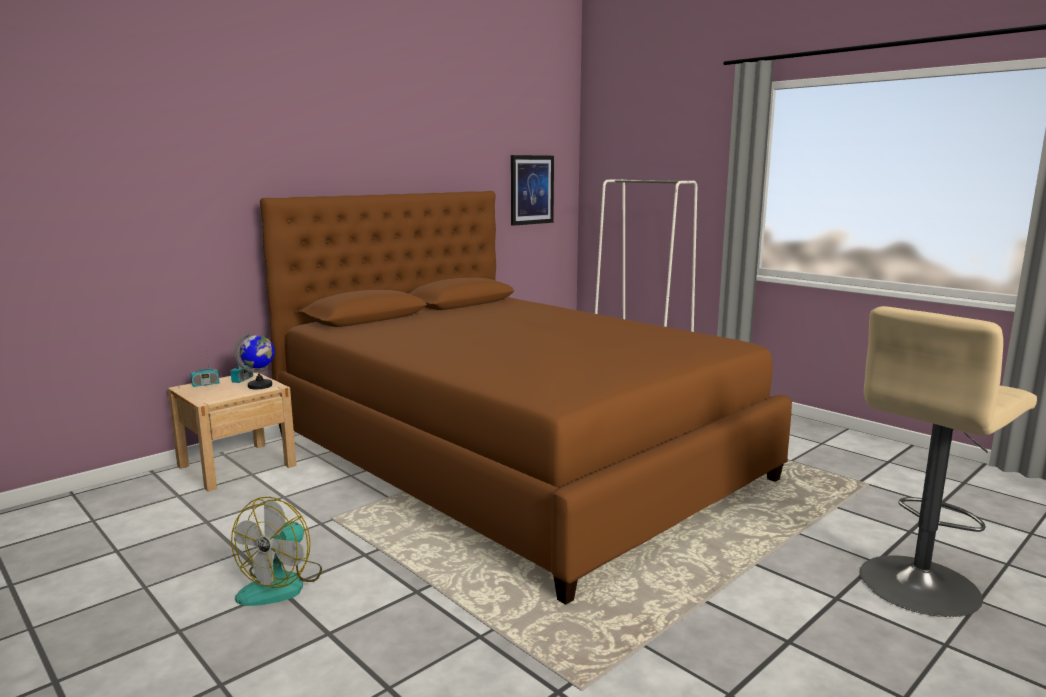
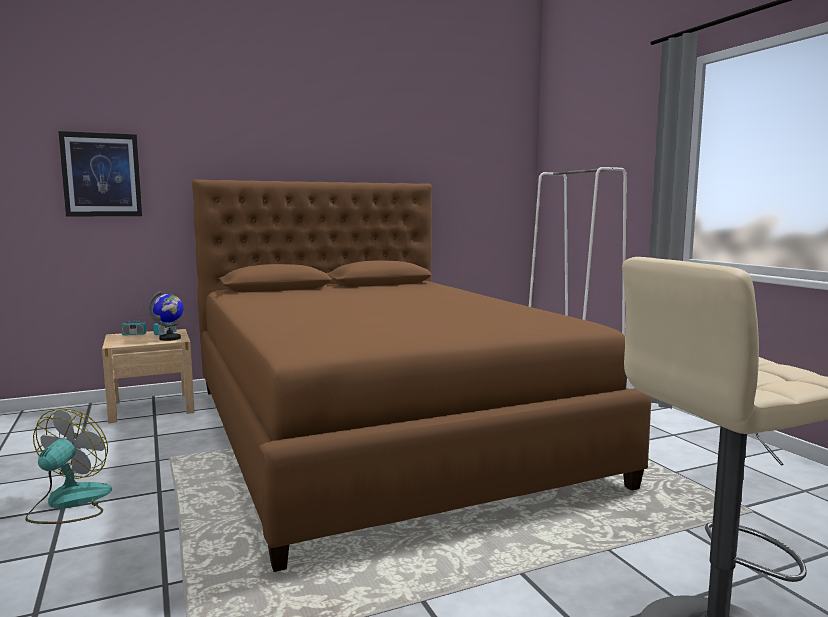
camera: 20 degrees right, 5 degrees down
fan [231,497,322,606] -> fan turned 150 degrees clockwise [25,409,112,524]
picture [511,155,554,226] -> picture moved to [58,131,142,217]

